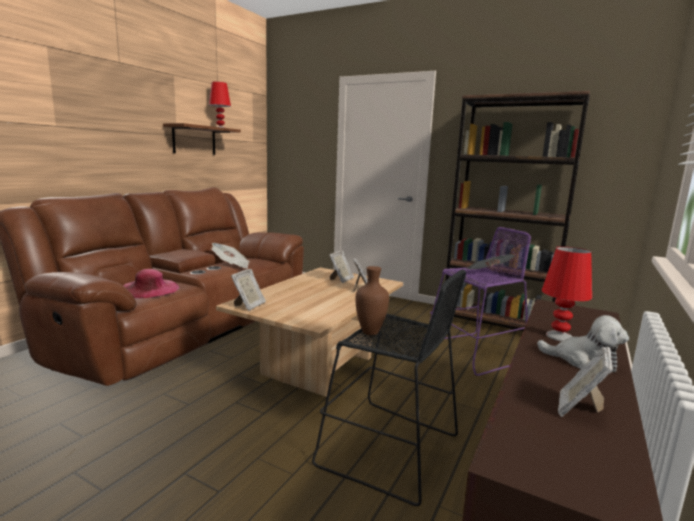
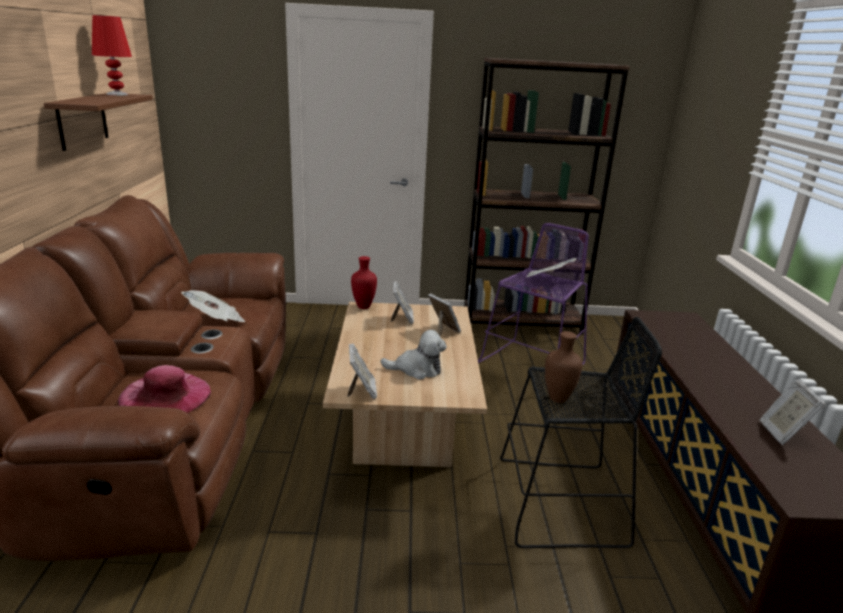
camera: 30 degrees left, 10 degrees up
plush toy [537,315,629,373] -> plush toy moved to [380,330,447,380]
red table lamp [542,247,592,341] -> none
none -> red vase [351,256,377,309]

